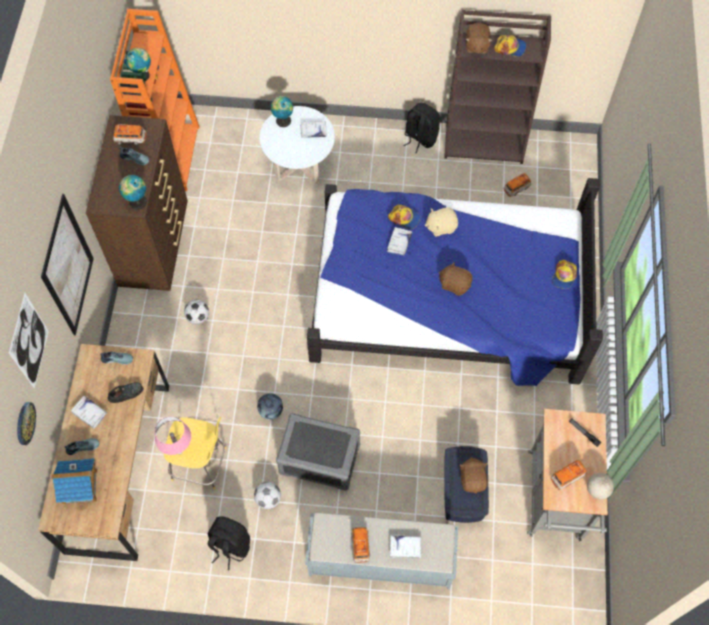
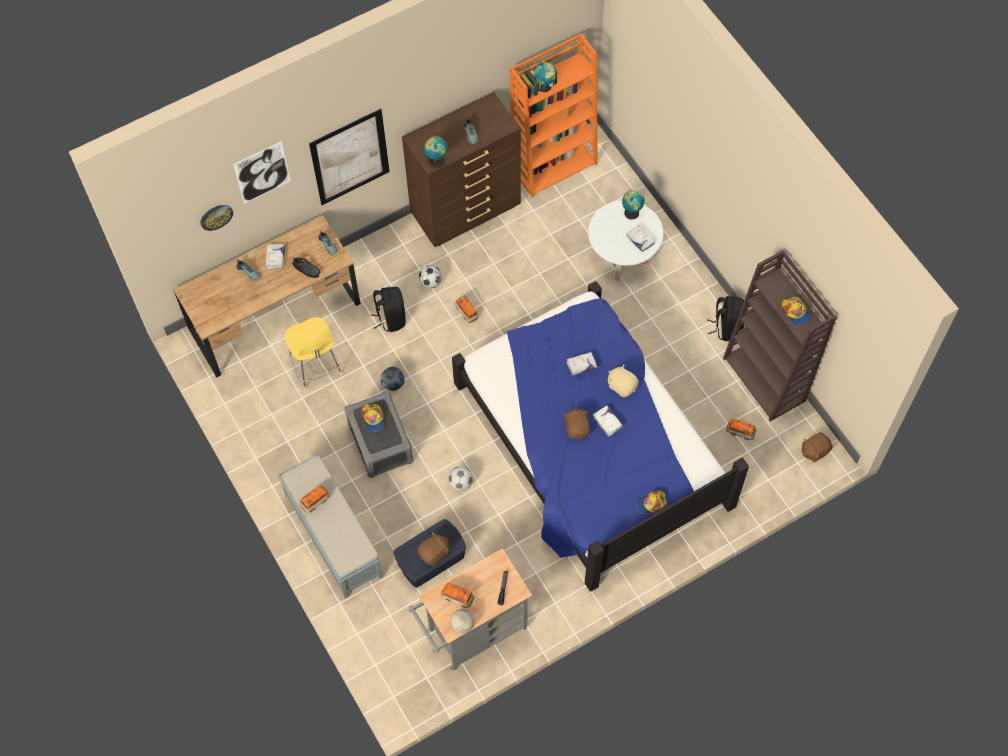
camera: 55 degrees right, 0 degrees up
toy house [50,458,97,505] -> none
toy car [113,124,146,145] -> toy car moved to [455,295,479,323]
pink table lamp [155,416,191,455] -> none
black backpack [208,516,250,570] -> black backpack moved to [371,287,406,332]
football [254,482,281,509] -> football moved to [449,466,473,491]
cap [388,205,420,229] -> cap moved to [362,404,384,432]
white book [390,536,422,558] -> white book moved to [593,406,623,437]
brown plush toy [466,23,492,54] -> brown plush toy moved to [802,432,833,462]

